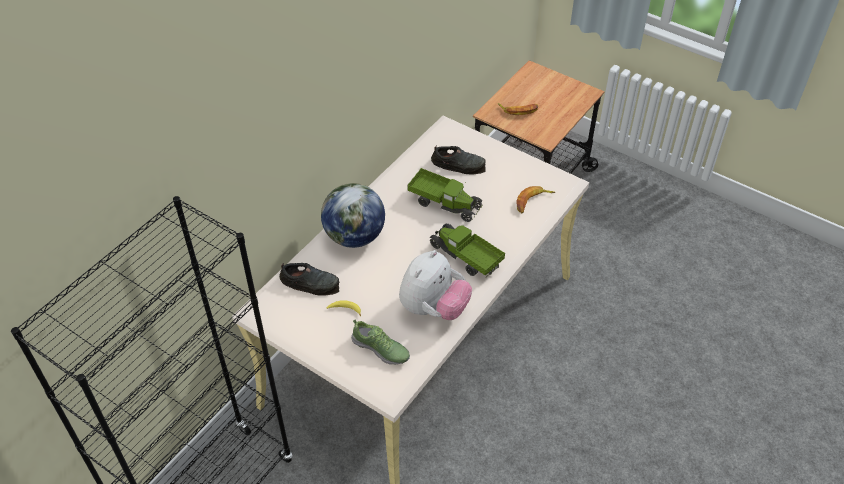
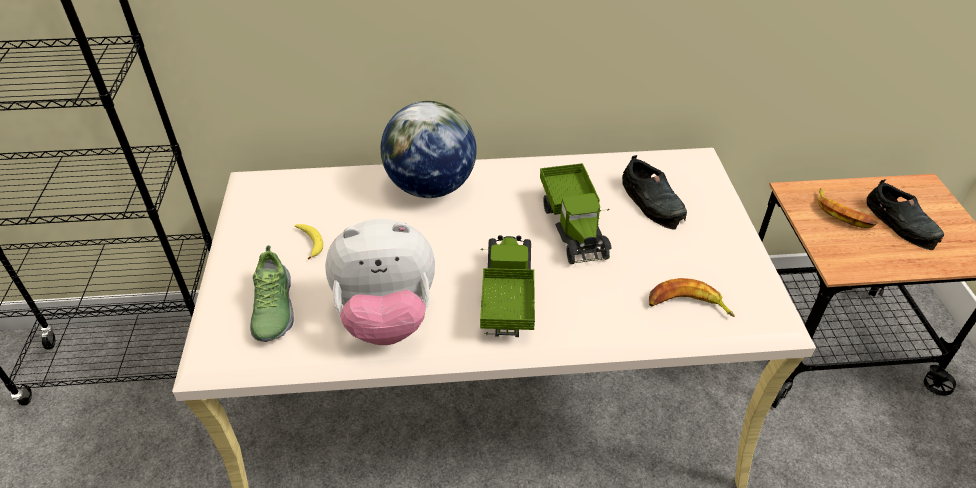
camera: 50 degrees right, 5 degrees down
black shoe [279,263,340,296] -> black shoe moved to [867,179,944,250]

